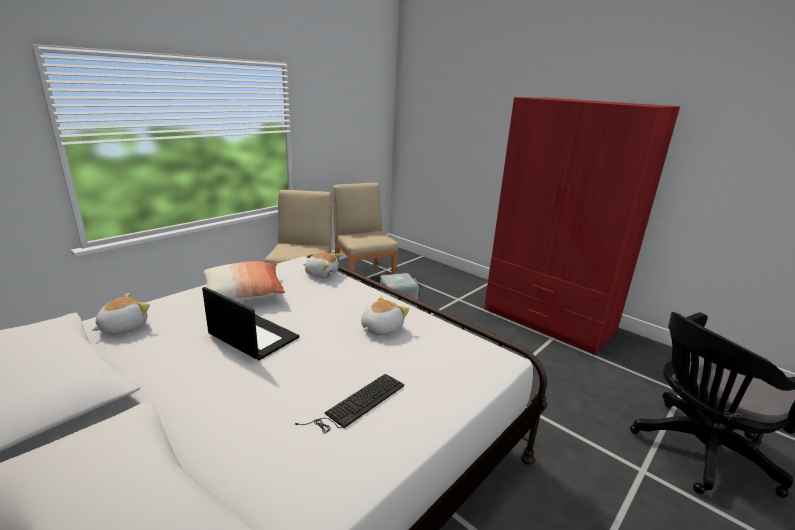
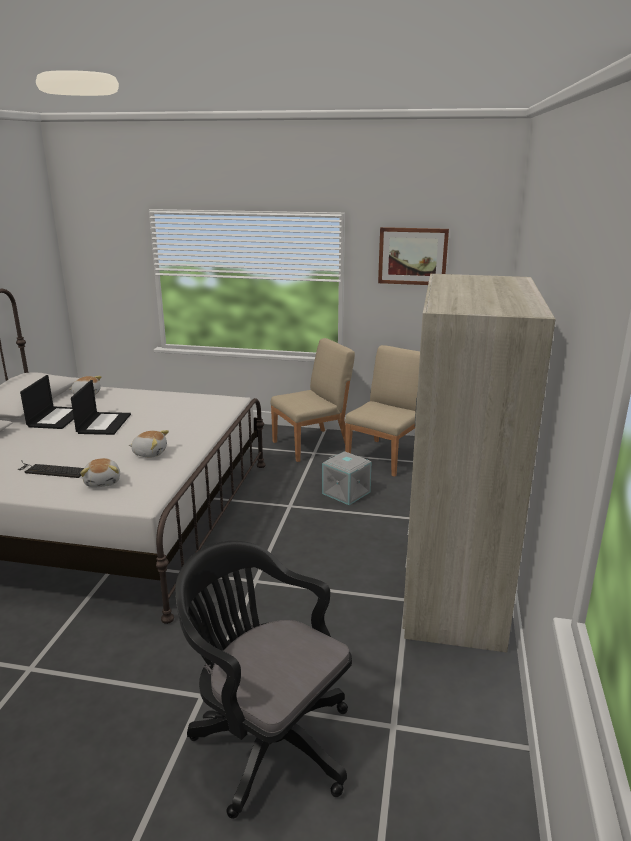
camera: 60 degrees right, 0 degrees up
pillow [203,261,285,302] -> none
plush toy [303,253,342,278] -> plush toy moved to [80,458,120,487]
red wardrobe [485,97,680,355] -> beige wardrobe [402,274,555,652]
none -> laptop [20,375,74,429]
none -> picture [378,227,449,285]

